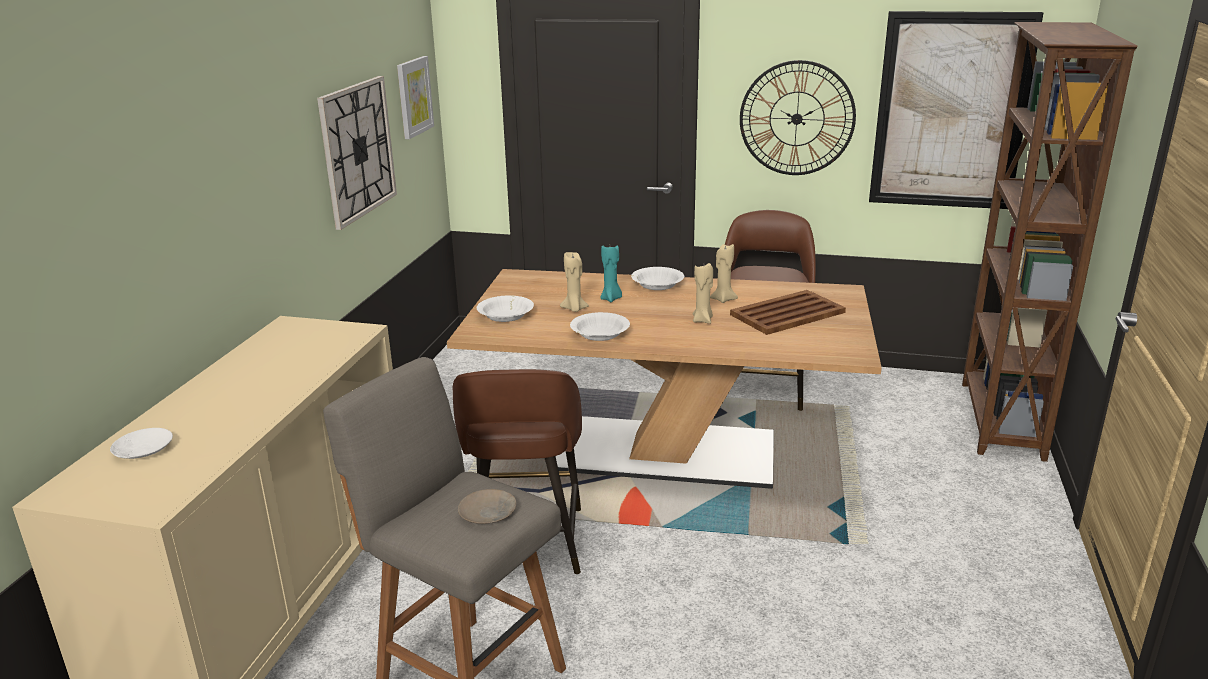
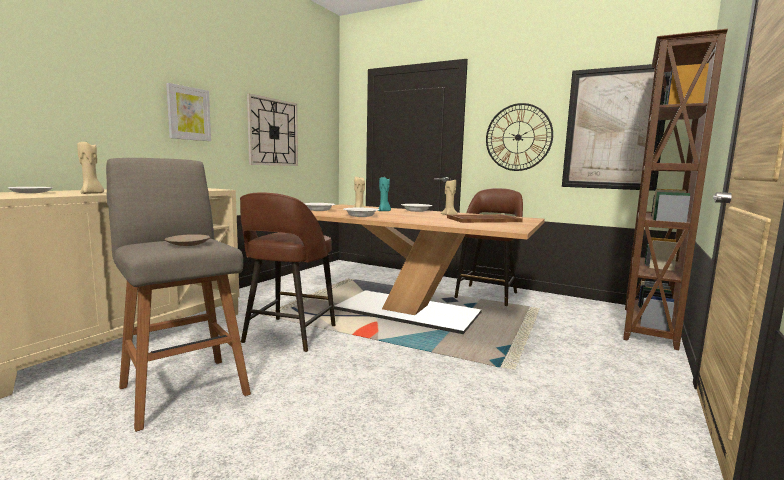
camera: 15 degrees right, 15 degrees down
picture [397,56,434,139] -> picture moved to [166,83,211,141]
beige candle [692,263,713,324] -> beige candle moved to [77,141,104,194]

